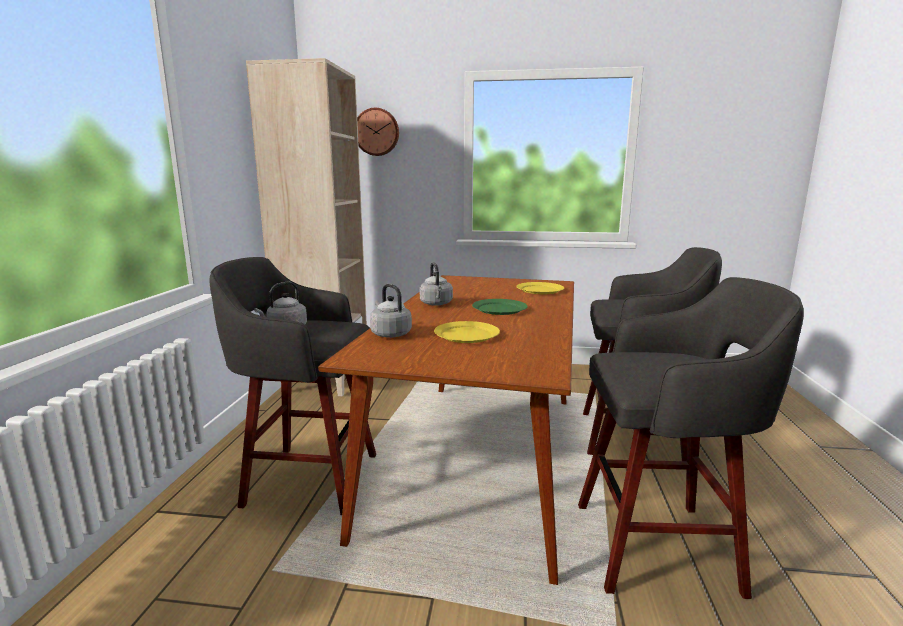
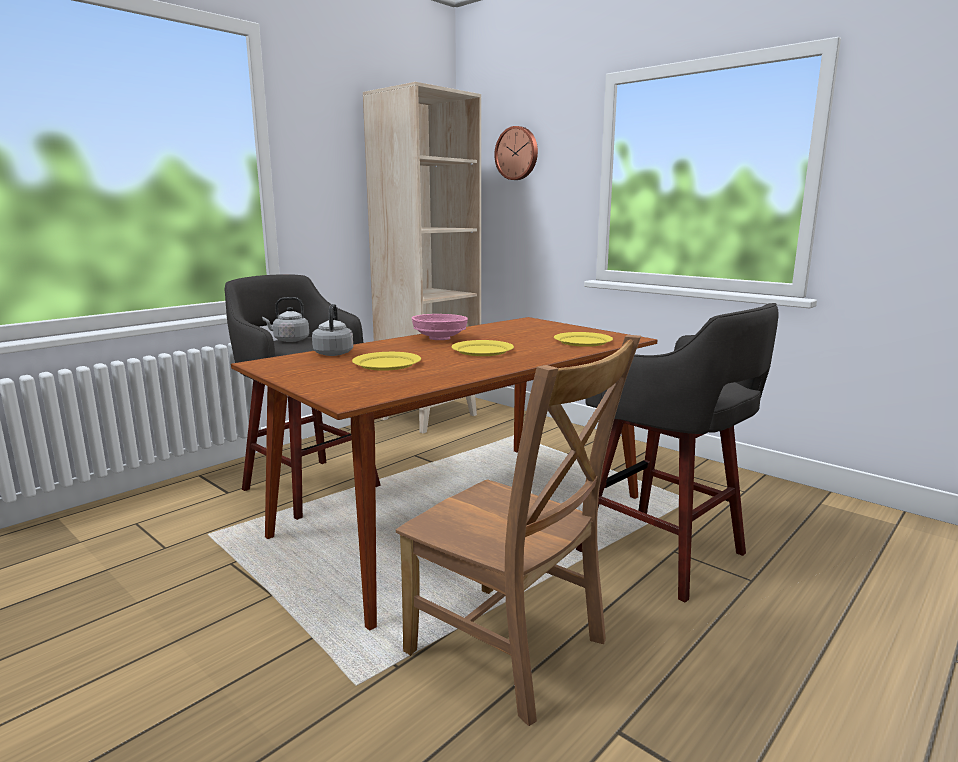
camera: 35 degrees right, 0 degrees up
grey kettle [420,262,453,306] -> pink bowl [412,314,468,340]
green plate [472,299,528,315] -> yellow plate [451,340,514,356]
grey stool [578,277,804,599] -> brown chair [396,335,641,726]

